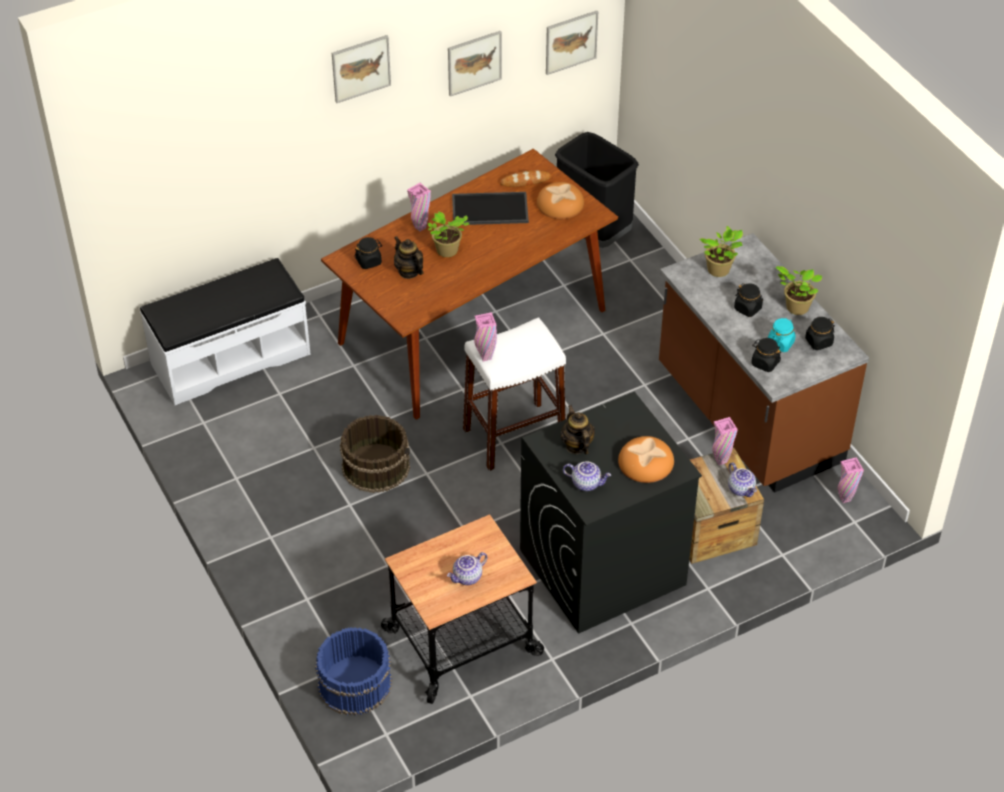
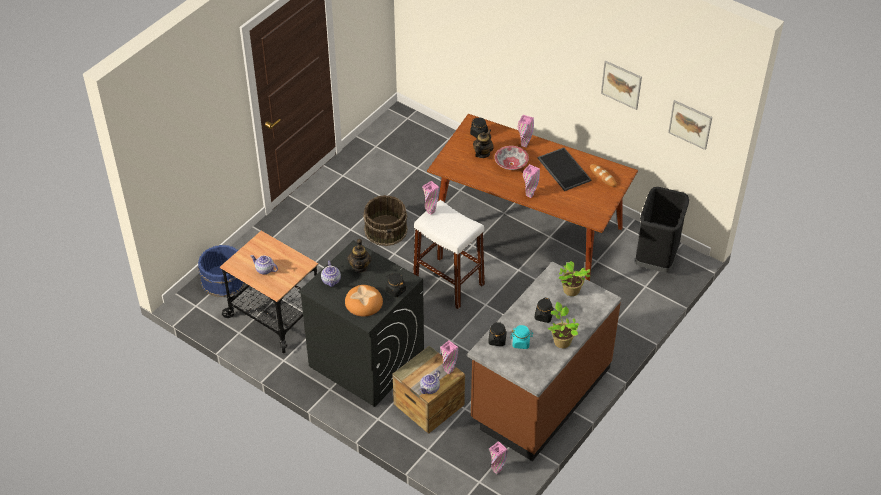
camera: 65 degrees right, 0 degrees up
white bench [140,258,311,405] -> none
picture [332,35,391,103] -> none
potted plant [428,212,469,257] -> bowl [495,146,529,170]
bread [537,182,584,219] -> none
teapot [560,405,595,454] -> teapot turned 135 degrees clockwise [347,239,372,273]
black jar [805,317,835,350] -> black jar moved to [386,273,406,297]
none -> pink vase [523,164,540,198]

